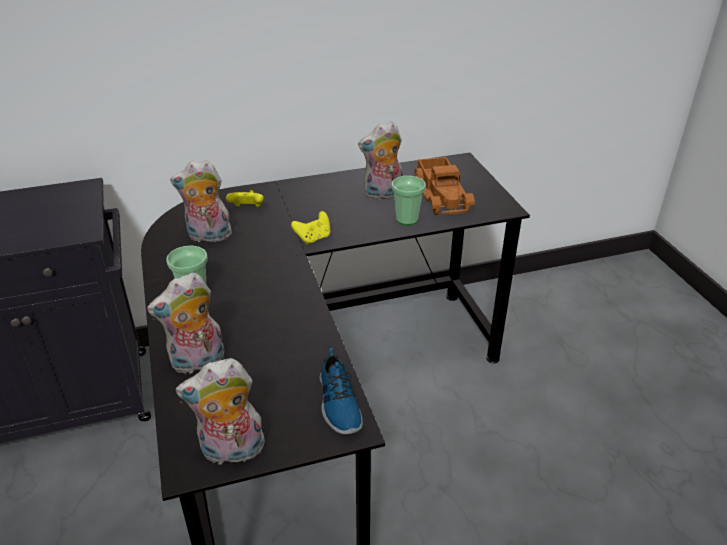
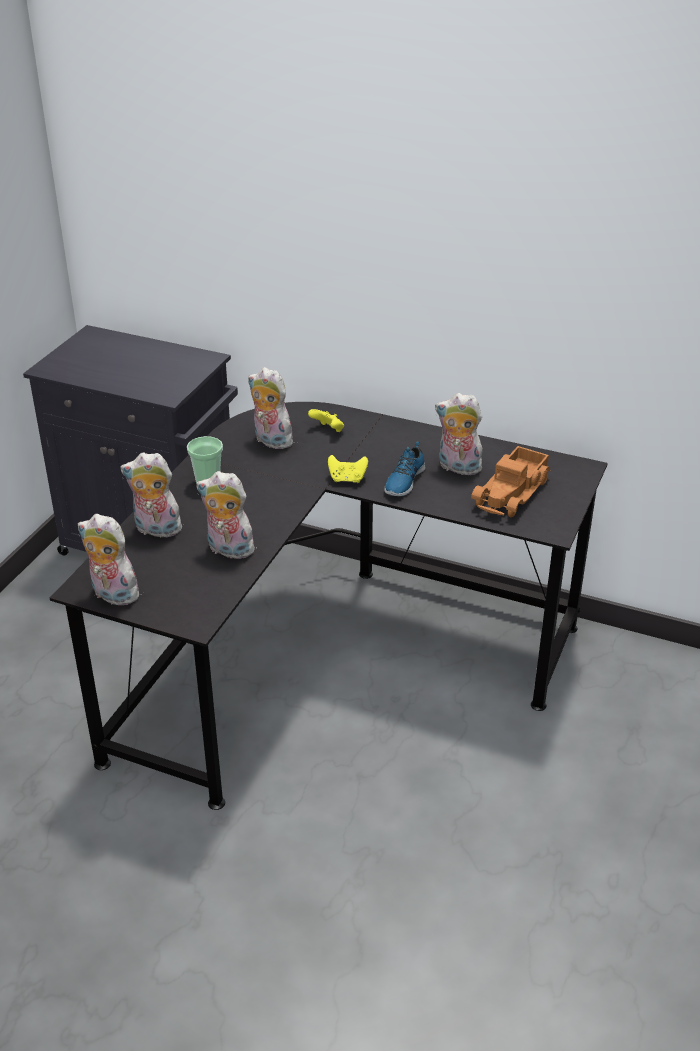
camera: 40 degrees right, 0 degrees up
shoe [320,348,363,434] -> shoe moved to [384,442,425,496]
cup [392,176,426,225] -> none
none -> plush toy [196,471,260,559]

